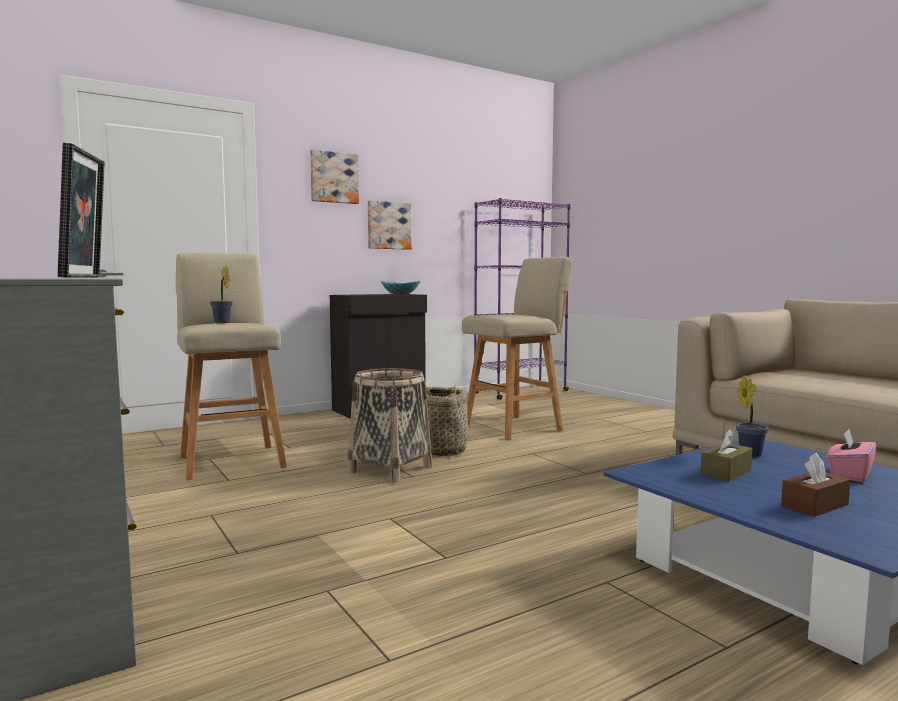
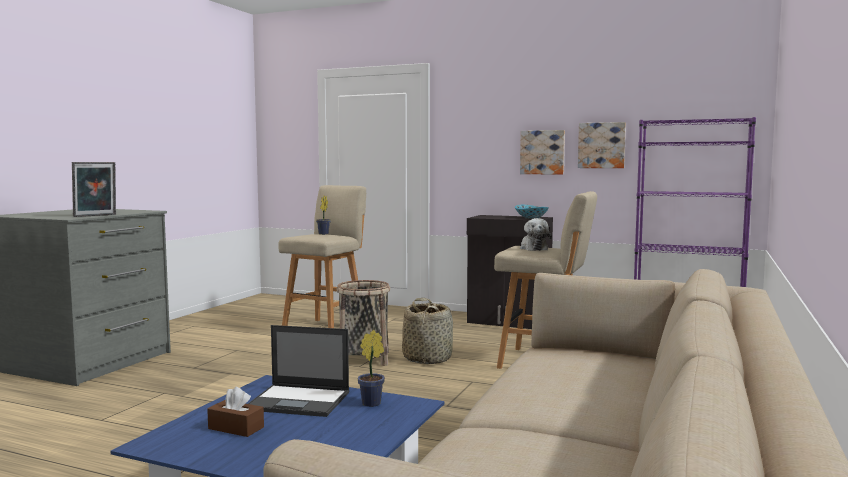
camera: 55 degrees right, 0 degrees up
picture [310,149,359,204] -> picture moved to [578,122,626,168]
brown tissue box [700,428,752,482] -> laptop [248,325,349,417]
pink tissue box [827,429,876,482] -> none
none -> plush toy [520,218,552,251]

